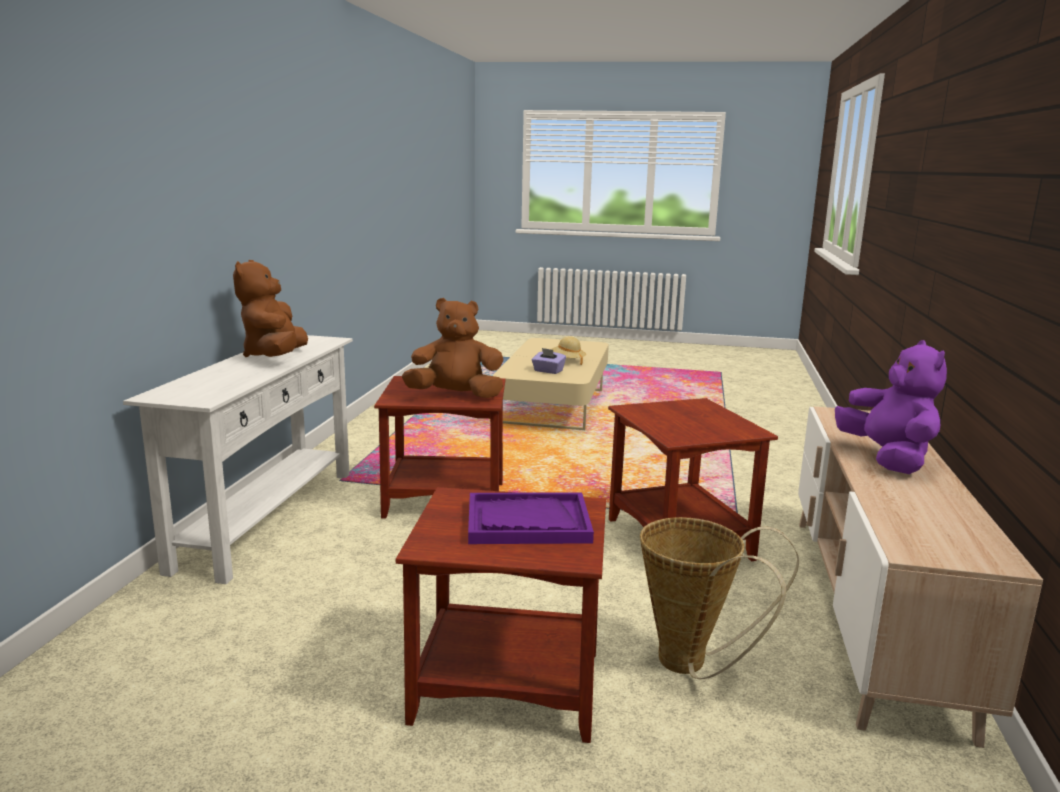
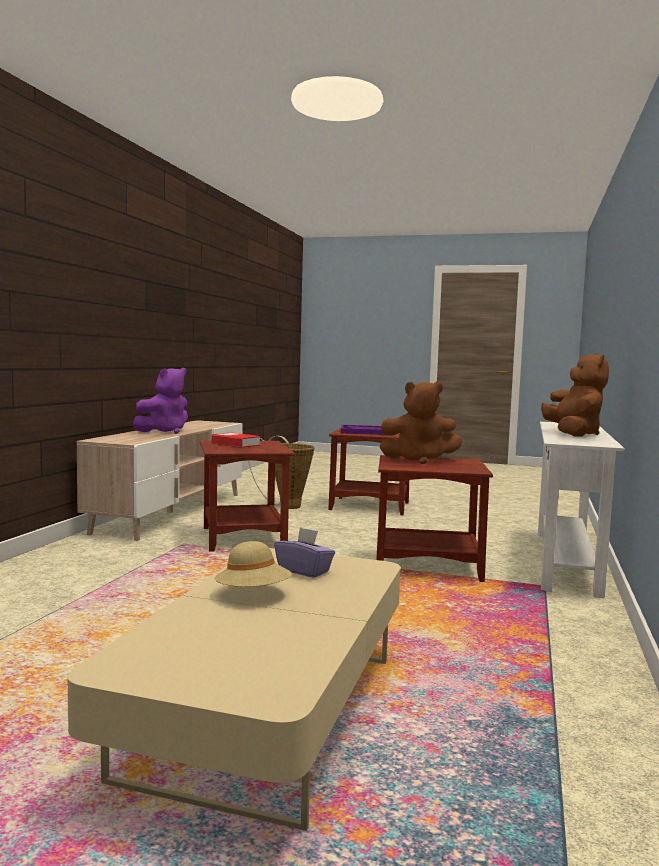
camera: 175 degrees left, 10 degrees down
purple plush toy [835,340,947,474] -> purple plush toy turned 135 degrees counterclockwise [133,368,188,434]
none -> book [212,432,260,448]

